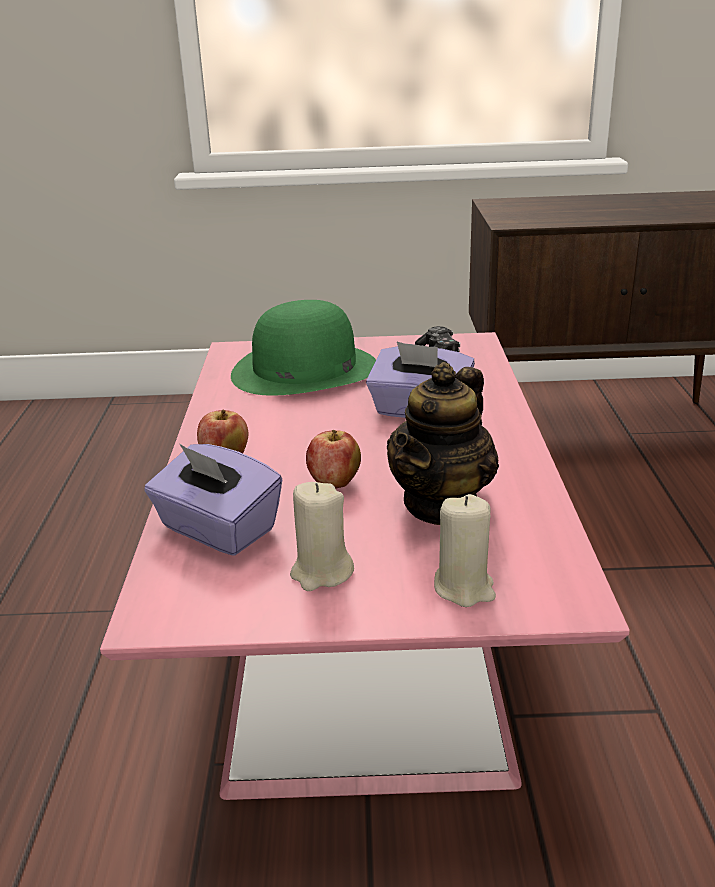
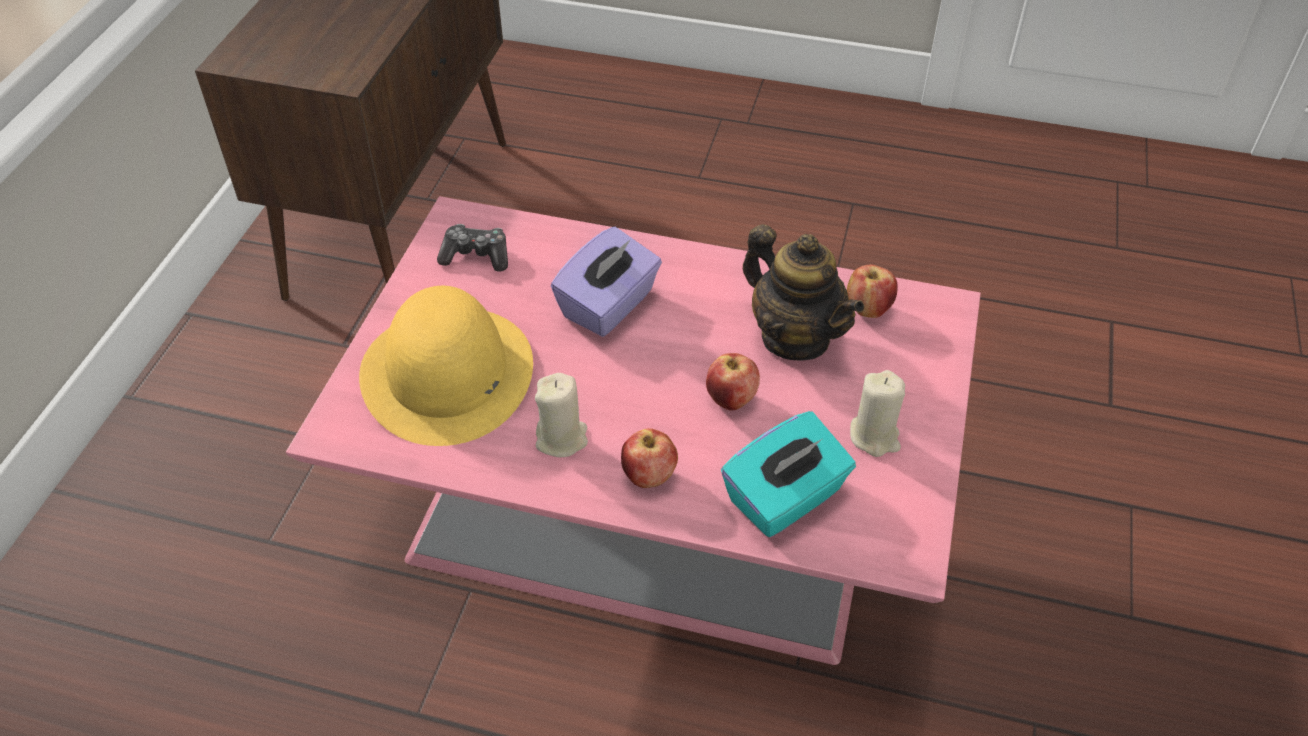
camera: 75 degrees left, 20 degrees up
purple tissue box [144,444,282,556] -> turquoise tissue box [721,411,856,537]
green hat [231,300,376,396] -> yellow hat [359,286,533,446]
beige candle [434,494,496,607] -> beige candle moved to [535,373,588,457]
none -> apple [847,264,898,318]

